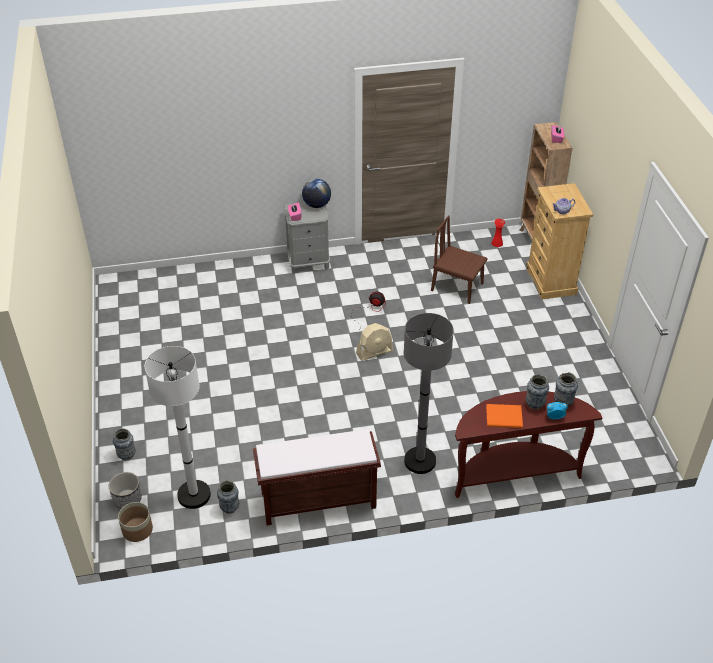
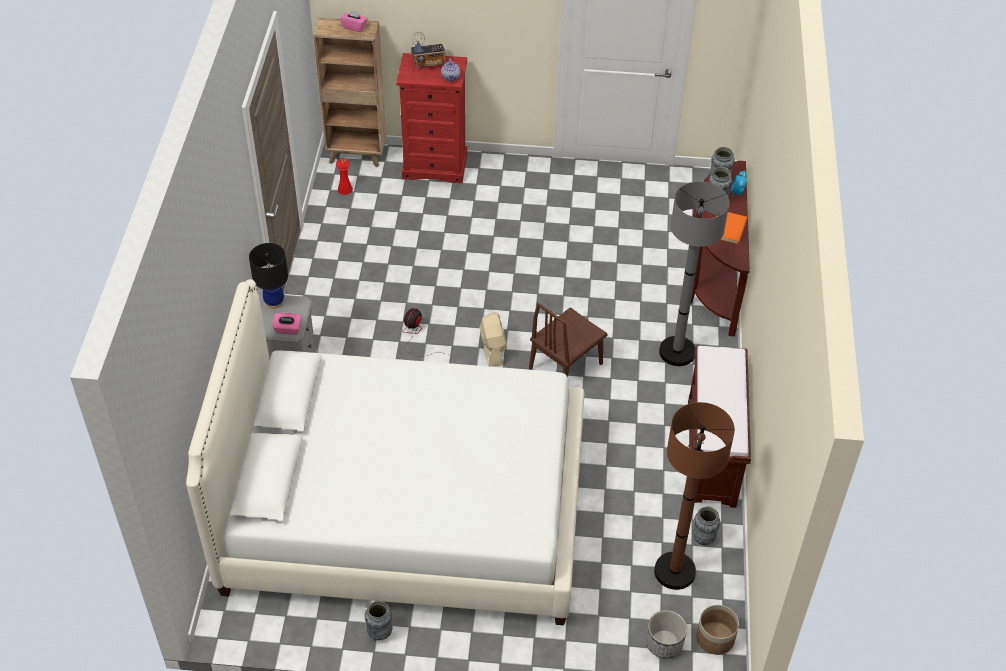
camera: 75 degrees left, 5 degrees up
vase [113,428,135,461] -> vase moved to [364,601,392,640]
white floor lamp [145,346,211,509] -> brown floor lamp [654,402,735,590]
globe [302,179,331,208] -> black table lamp [249,243,288,309]
brown chair [431,215,488,304] -> brown chair moved to [529,303,608,377]
beige dresser [526,183,593,299] -> red dresser [396,53,467,183]
none -> white bed [186,279,584,625]
none -> radio [411,32,445,69]

